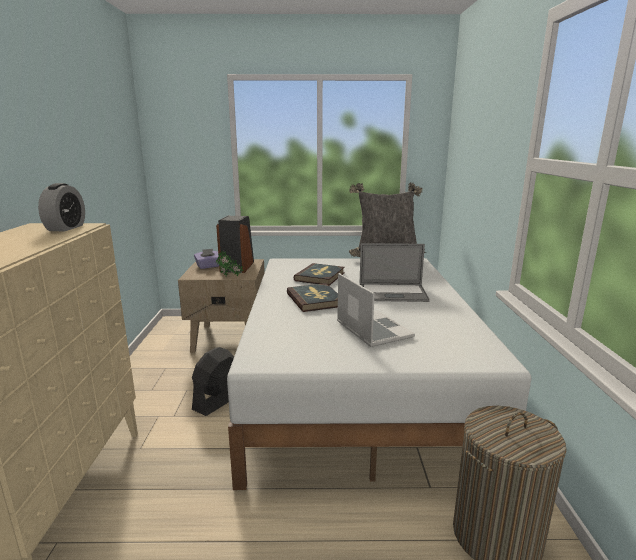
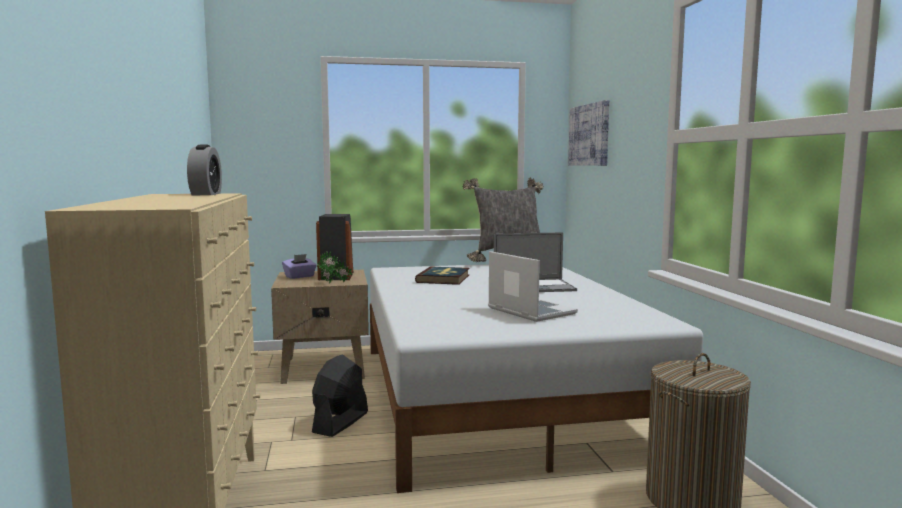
camera: 10 degrees left, 10 degrees down
book [287,283,338,312] -> none
none -> picture [568,100,609,166]

